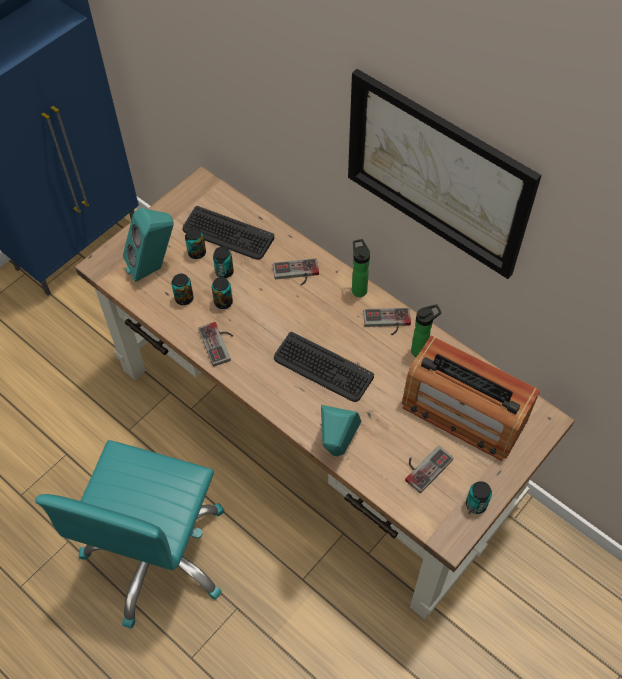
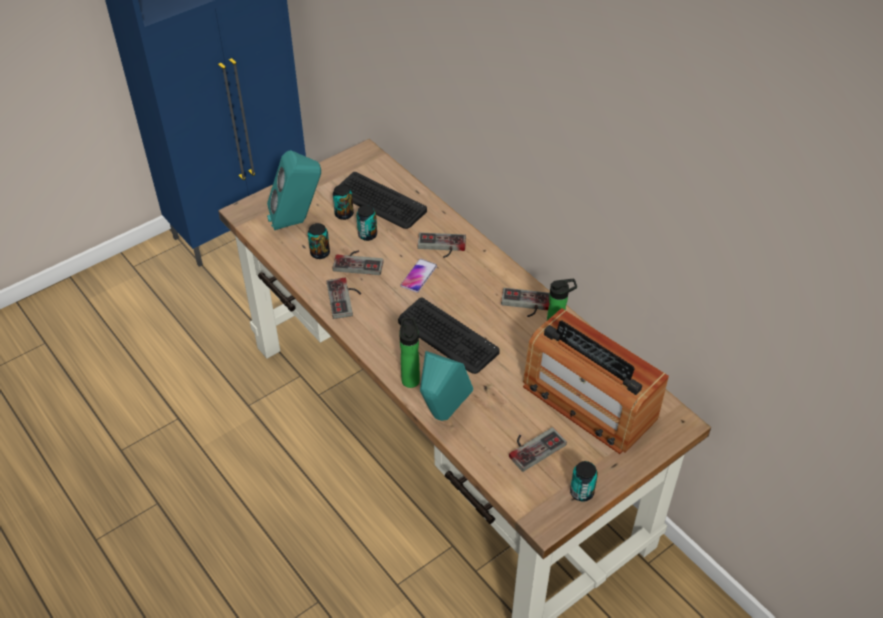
camera: 10 degrees right, 10 degrees down
turquoise office chair [35,440,224,628] -> none
can [212,277,233,309] -> game controller [333,250,384,275]
picture [348,69,542,279] -> none
bottle [352,239,370,297] -> bottle moved to [399,317,420,388]
none -> phone [400,259,437,292]

